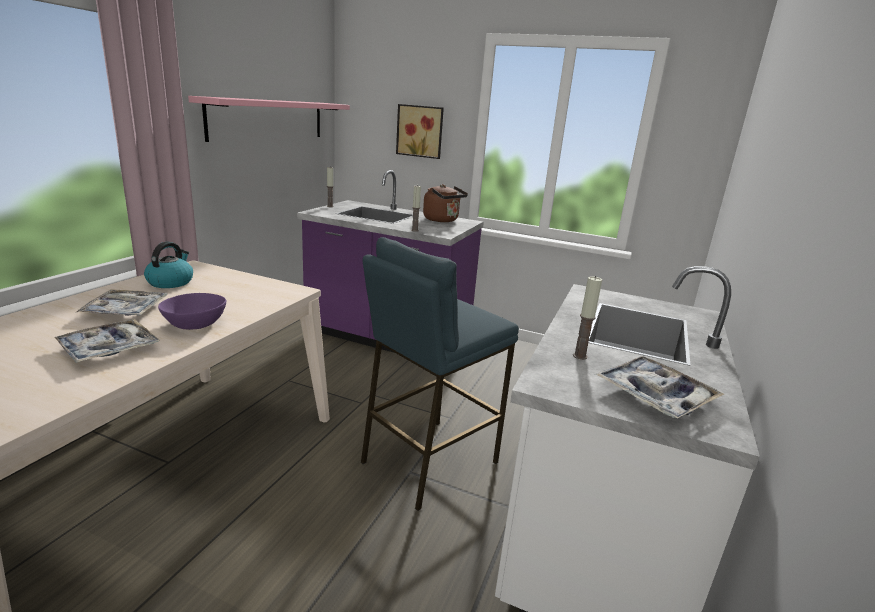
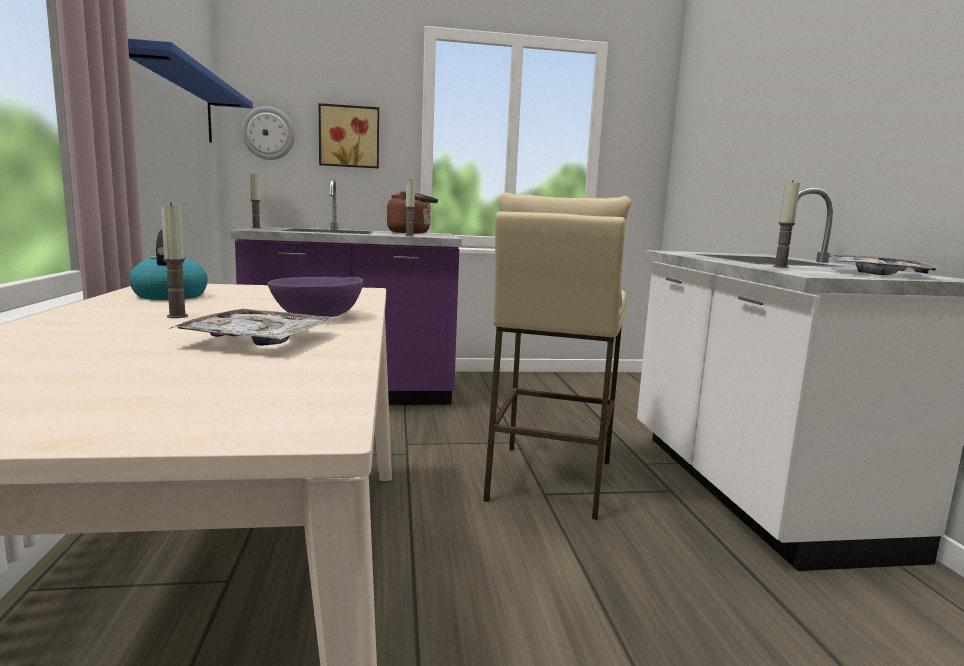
camera: 30 degrees left, 10 degrees down
tray [76,289,167,316] -> candle [161,203,188,318]
pink shelf [188,96,350,142] -> blue shelf [128,38,253,143]
blue stool [361,237,519,511] -> beige stool [483,193,631,521]
none -> wall clock [242,106,295,160]

